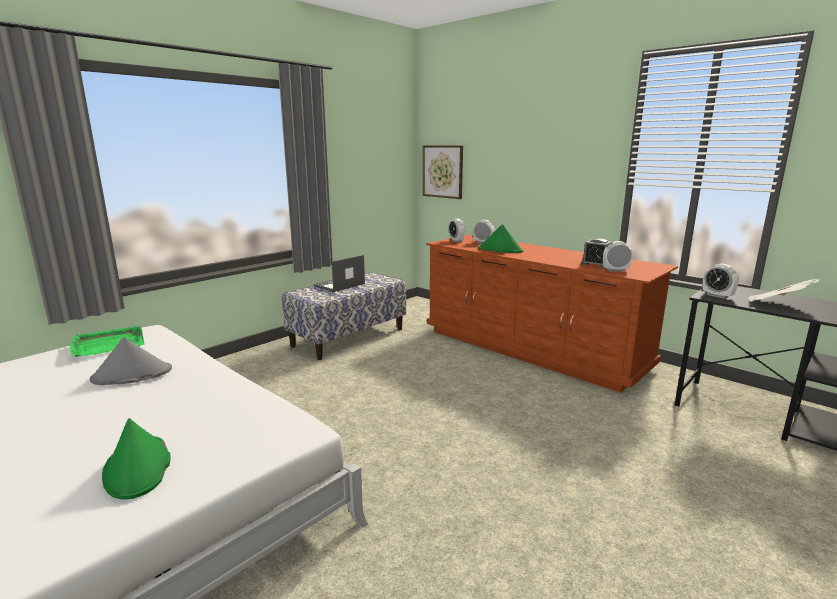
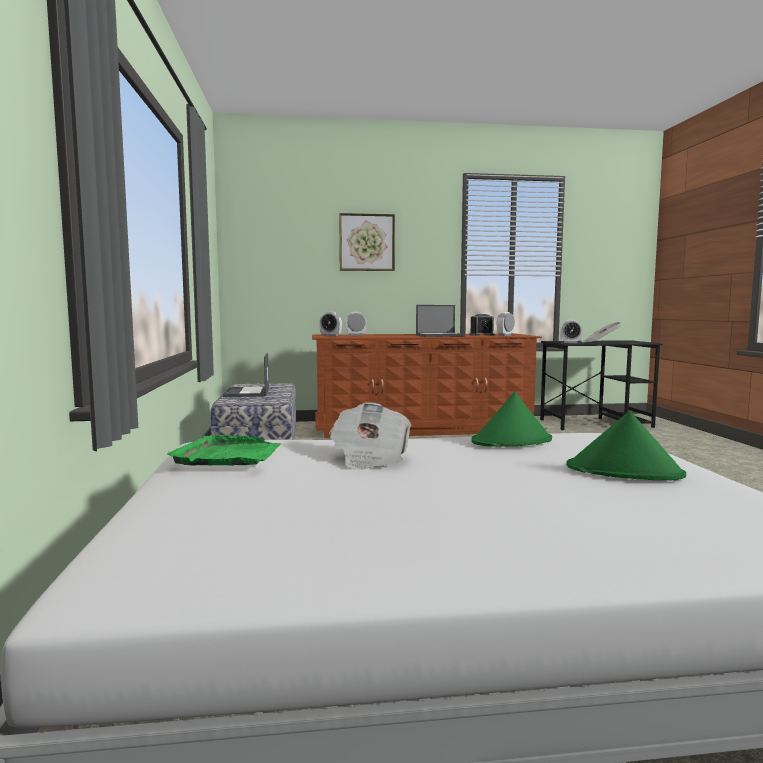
camera: 50 degrees left, 10 degrees down
grey hat [90,337,172,385] -> newspaper [329,402,412,470]
picture [423,146,463,199] -> picture moved to [339,213,395,271]
green hat [478,224,524,253] -> green hat moved to [471,392,552,447]
none -> laptop [416,305,465,337]

